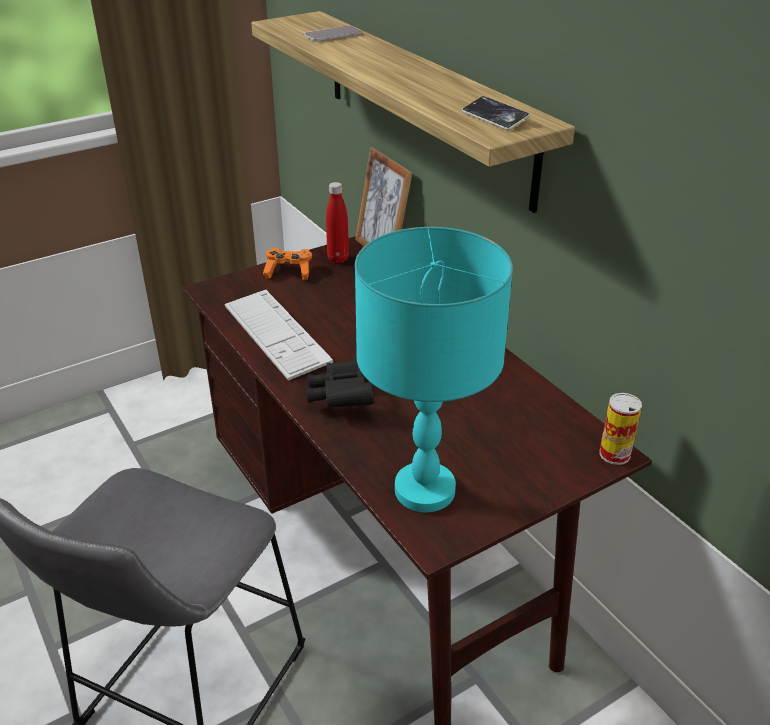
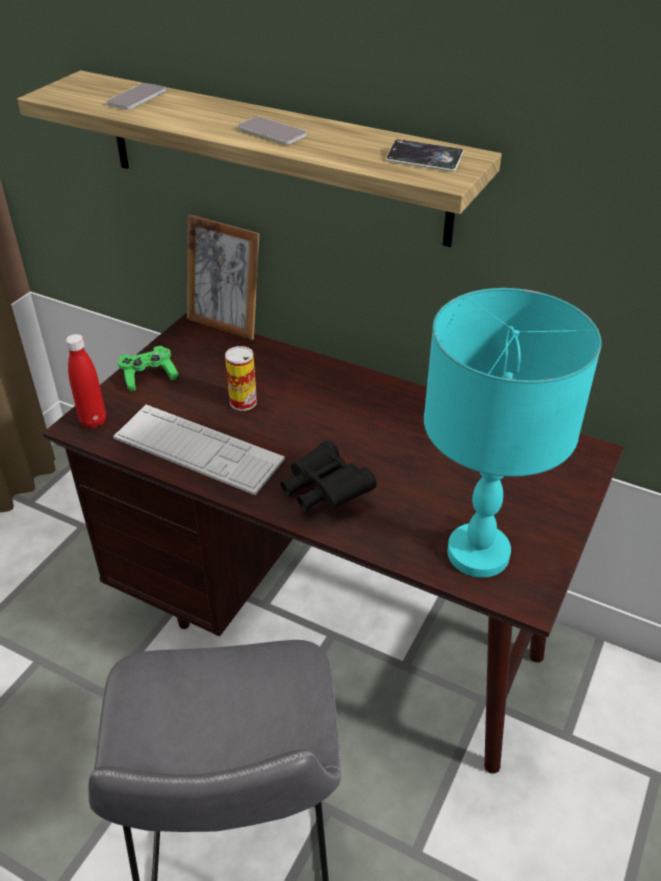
camera: 30 degrees left, 5 degrees up
orange game controller [263,248,312,280] -> green game controller [118,346,179,392]
red bottle [326,182,349,263] -> red bottle moved to [66,334,106,428]
can [599,393,642,465] -> can moved to [225,346,257,411]
none -> phone [238,117,307,145]

